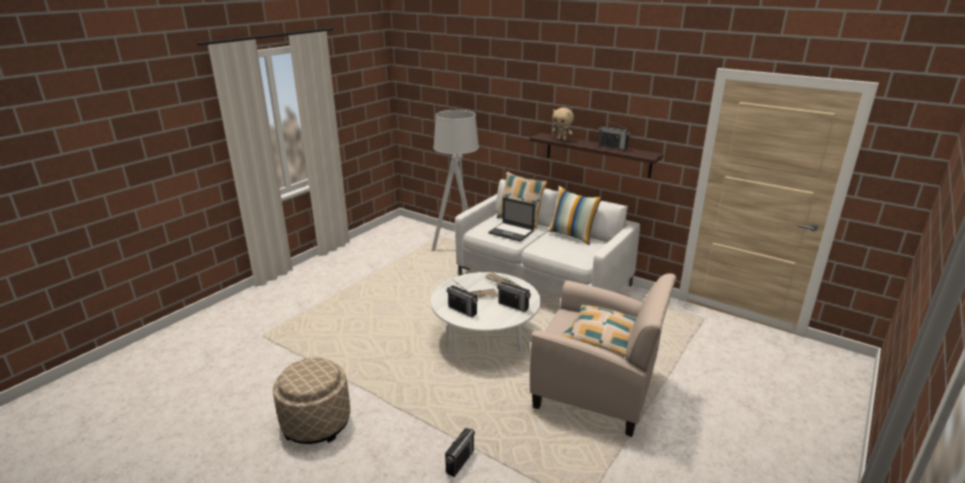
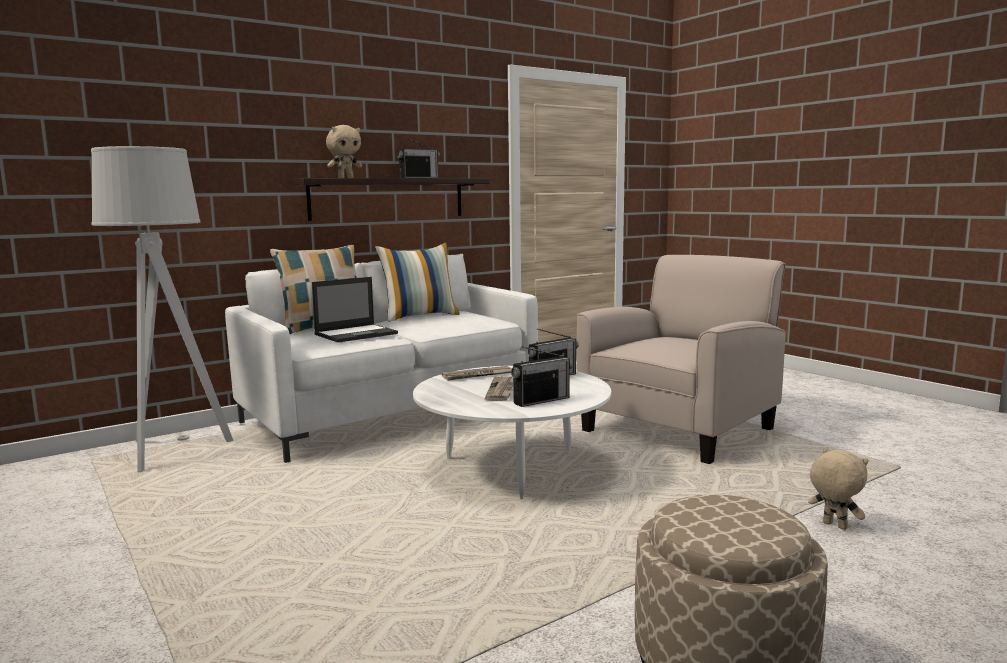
camera: 70 degrees left, 15 degrees down
radio [445,428,475,477] -> beige plush toy [808,448,869,530]
pillow [561,304,637,356] -> none

